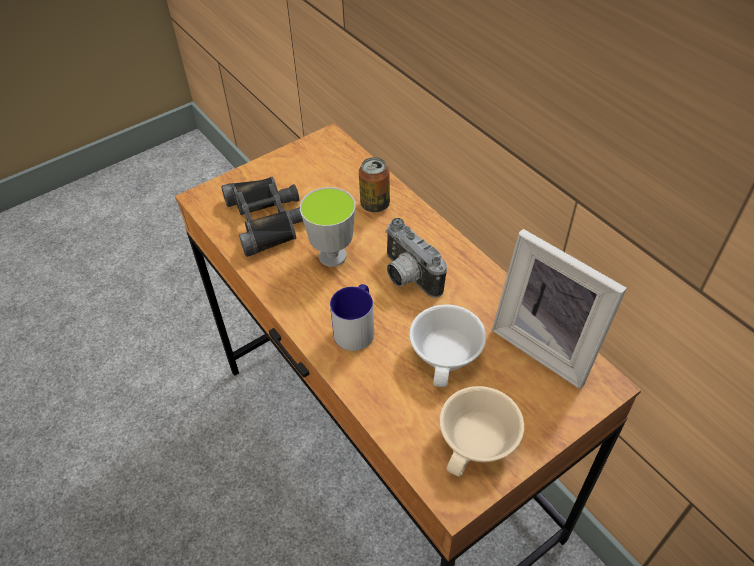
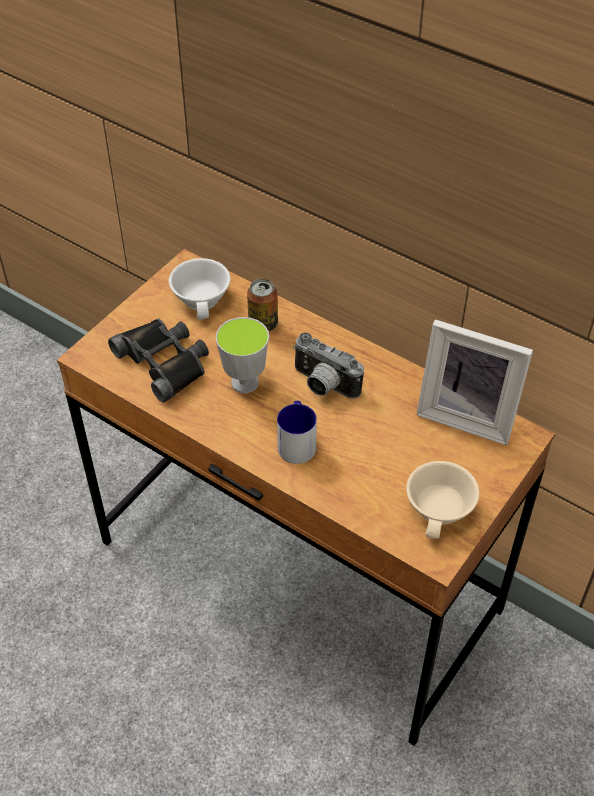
camera: 20 degrees left, 0 degrees up
white cup [409,305,486,387] -> white cup moved to [169,258,230,320]

